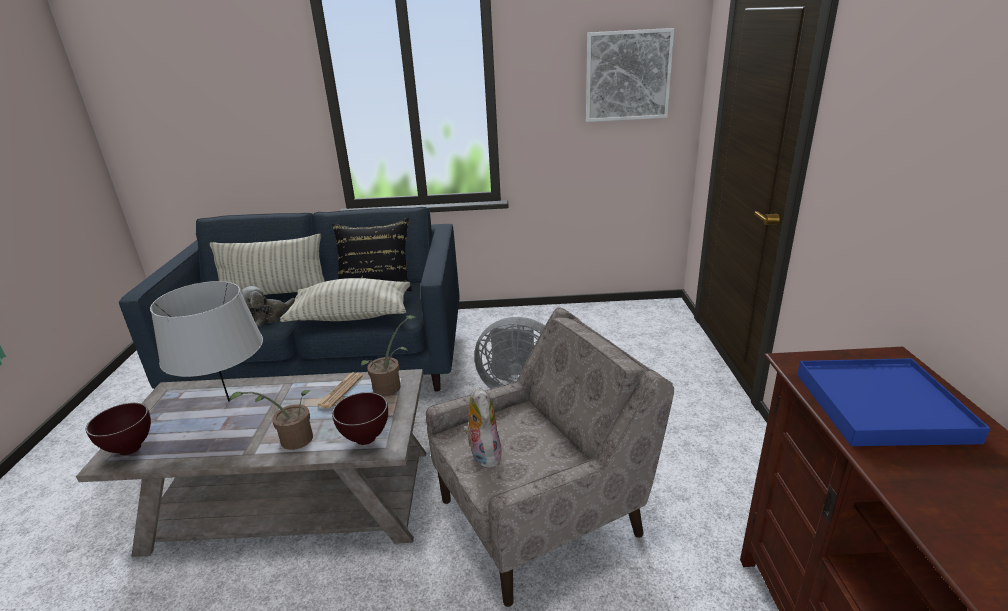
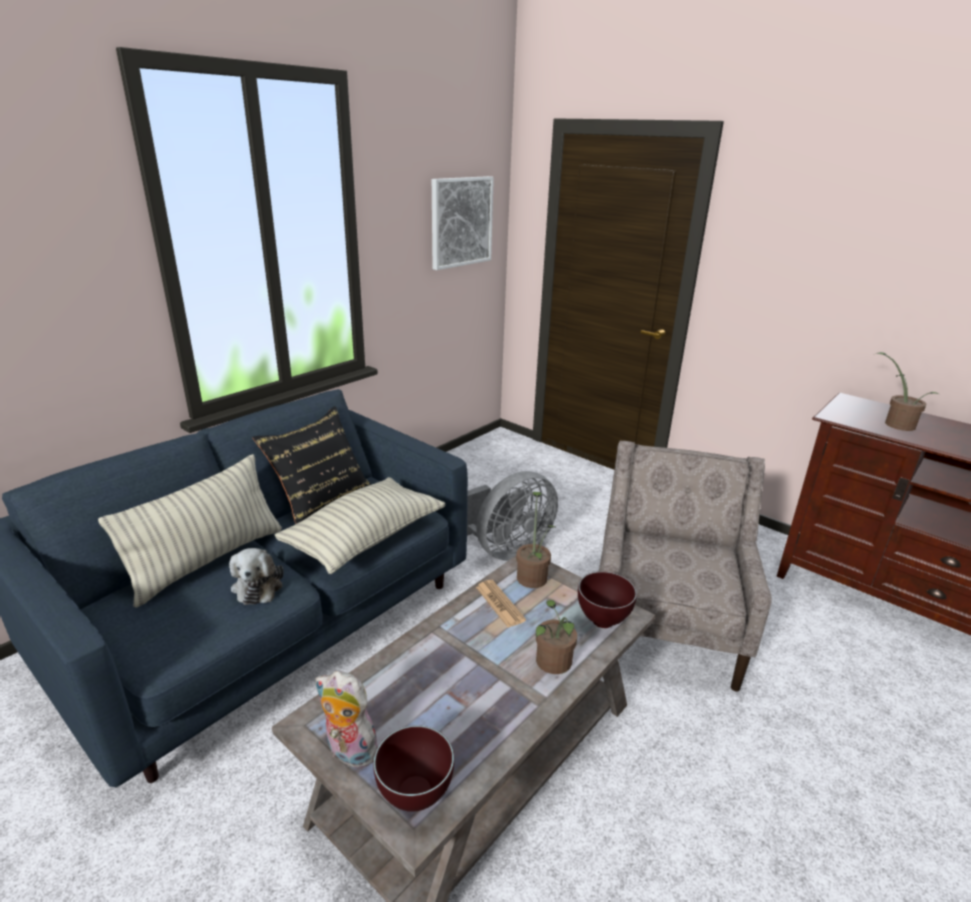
camera: 50 degrees left, 0 degrees up
grey table lamp [150,281,263,402] -> none
plush toy [463,387,502,468] -> plush toy moved to [316,671,378,768]
blue tray [797,358,990,446] -> potted plant [876,352,939,431]

